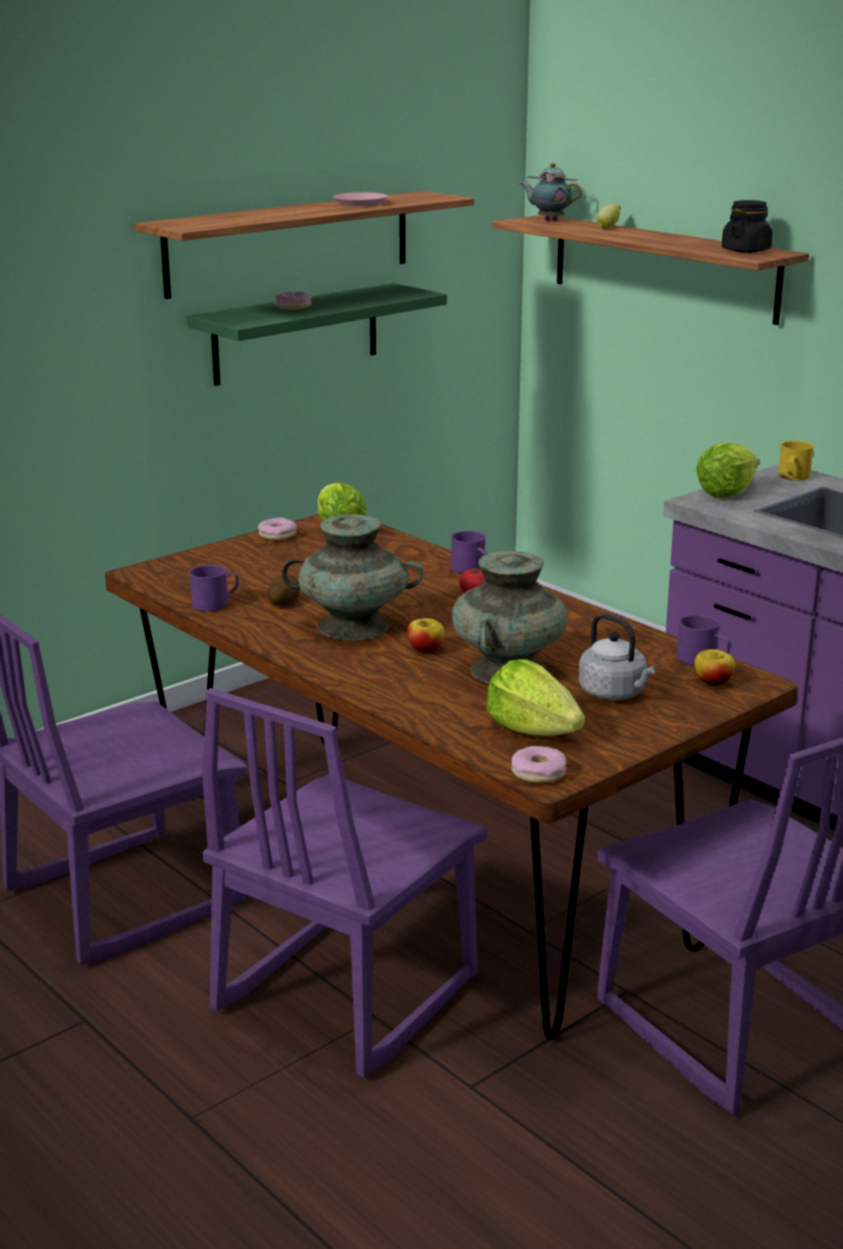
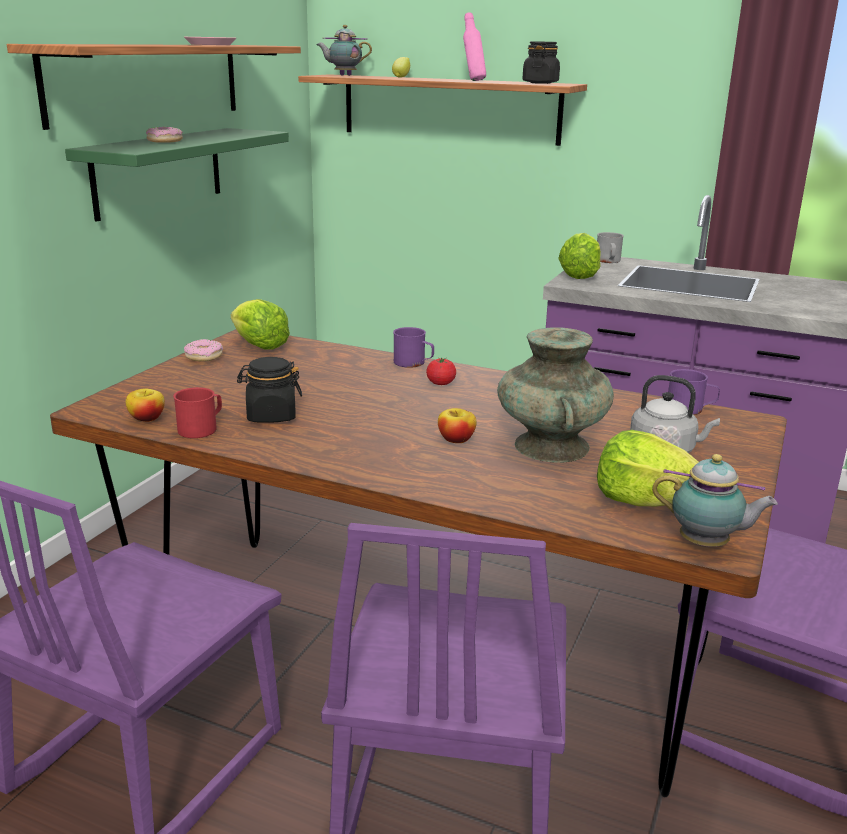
camera: 25 degrees left, 0 degrees up
purple mug [189,565,238,612] -> red mug [173,387,222,438]
potato [267,575,300,606] -> black jar [237,357,302,423]
turquoise vase [282,515,424,640] -> none
donut [512,746,566,784] -> teapot [652,454,778,547]
apple [694,649,735,686] -> apple moved to [126,389,165,422]
yellow mug [778,441,814,480] -> grey mug [597,232,624,263]
none -> pink bottle [463,13,486,81]

